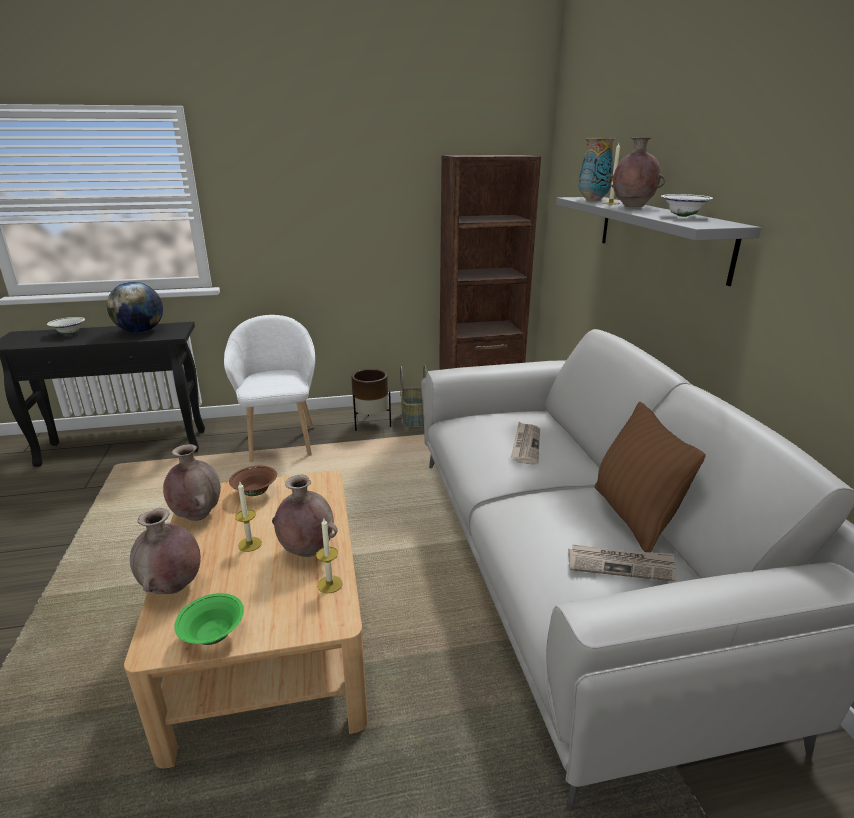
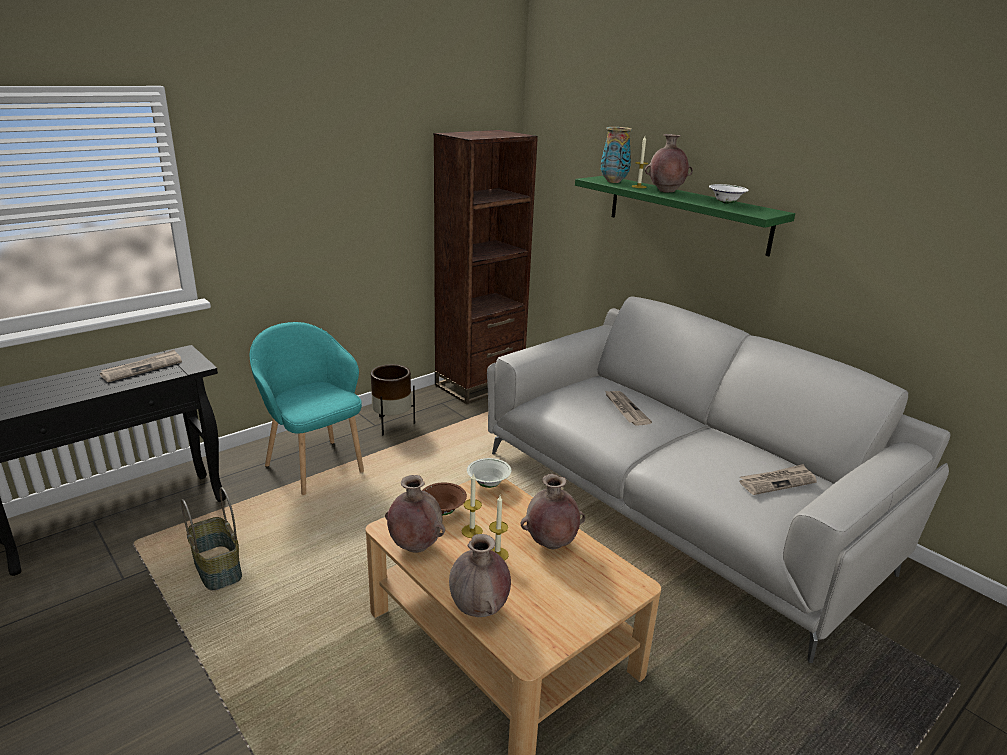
camera: 30 degrees left, 0 degrees up
white bowl [47,317,85,335] -> white bowl moved to [467,458,511,488]
globe [107,282,163,333] -> newspaper [100,350,182,382]
green bowl [174,593,244,645] -> none
white armchair [224,315,315,462] -> turquoise armchair [250,322,364,495]
candle [316,518,343,593] -> candle moved to [462,473,483,538]
basket [400,365,427,428] -> basket moved to [181,487,242,591]
grey shelf [556,197,761,286] -> green shelf [575,176,795,256]
brown pillow [594,402,706,552] -> none

